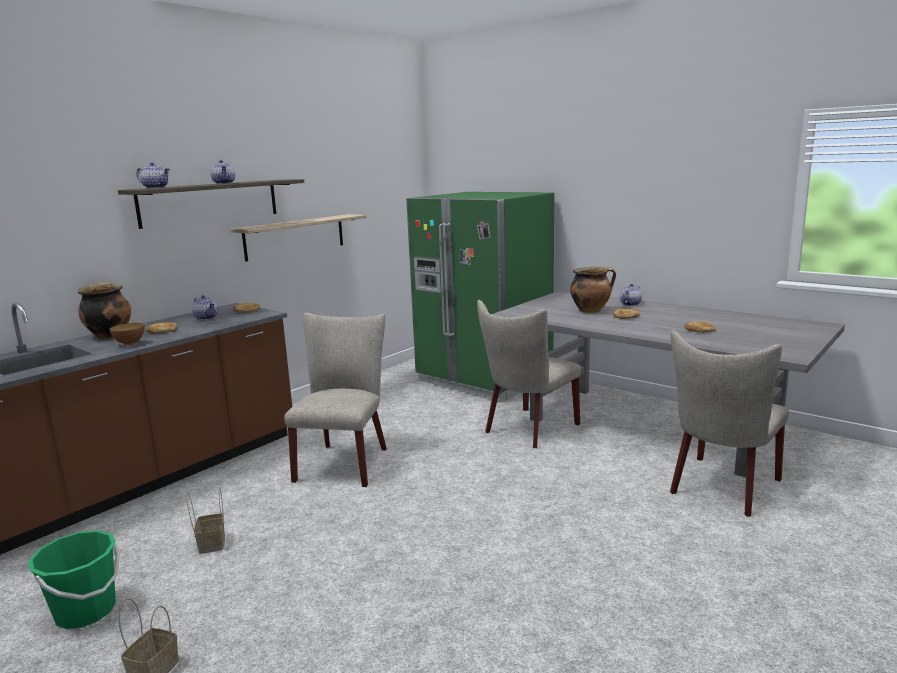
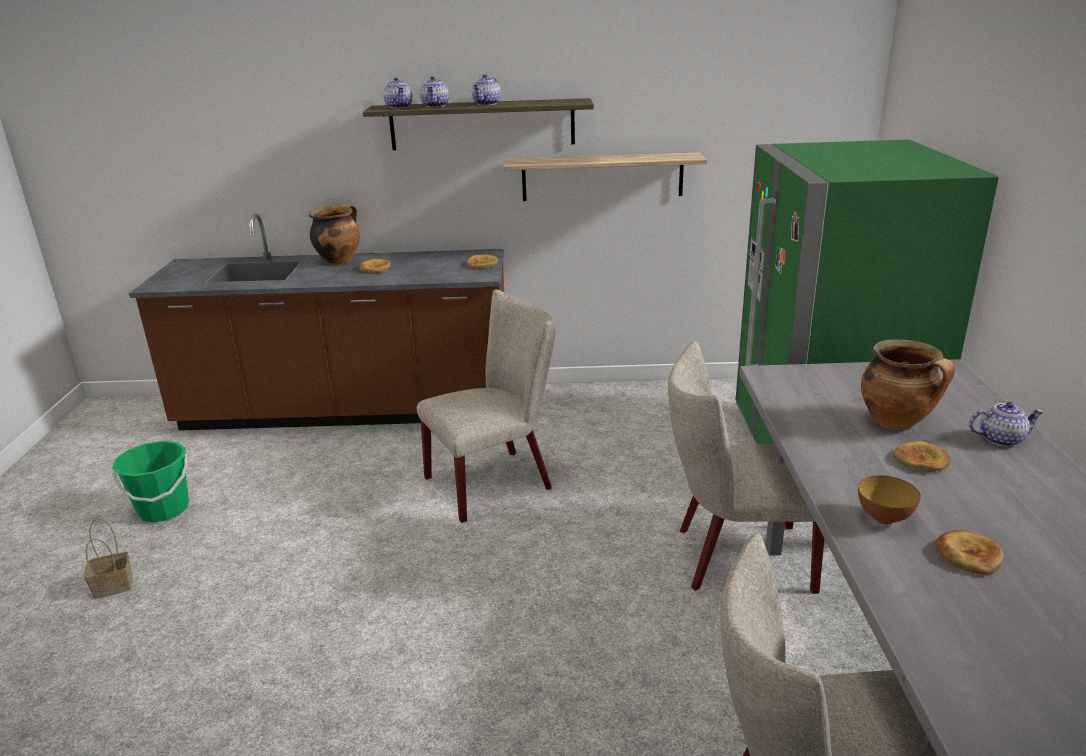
camera: 50 degrees right, 10 degrees up
bowl [109,323,145,346] -> bowl moved to [858,475,921,524]
basket [186,488,225,554] -> none
teapot [192,295,218,320] -> teapot moved to [420,76,449,107]

